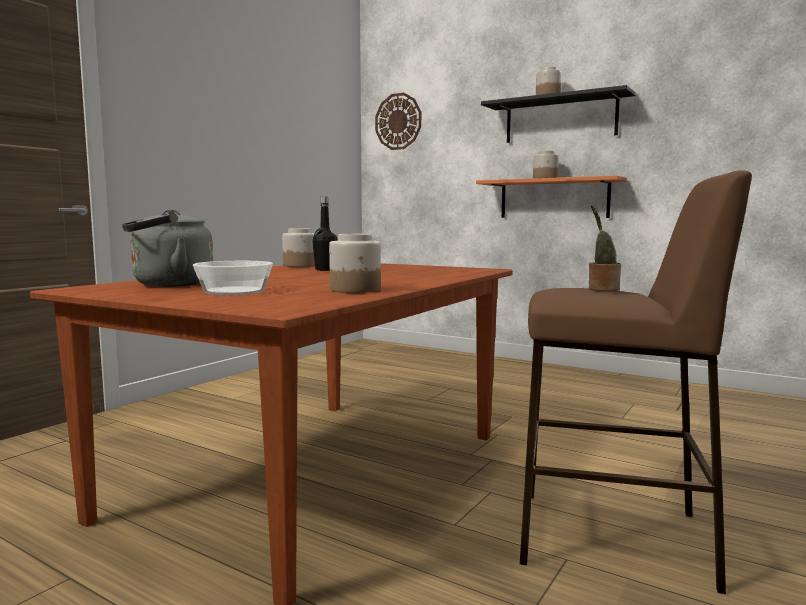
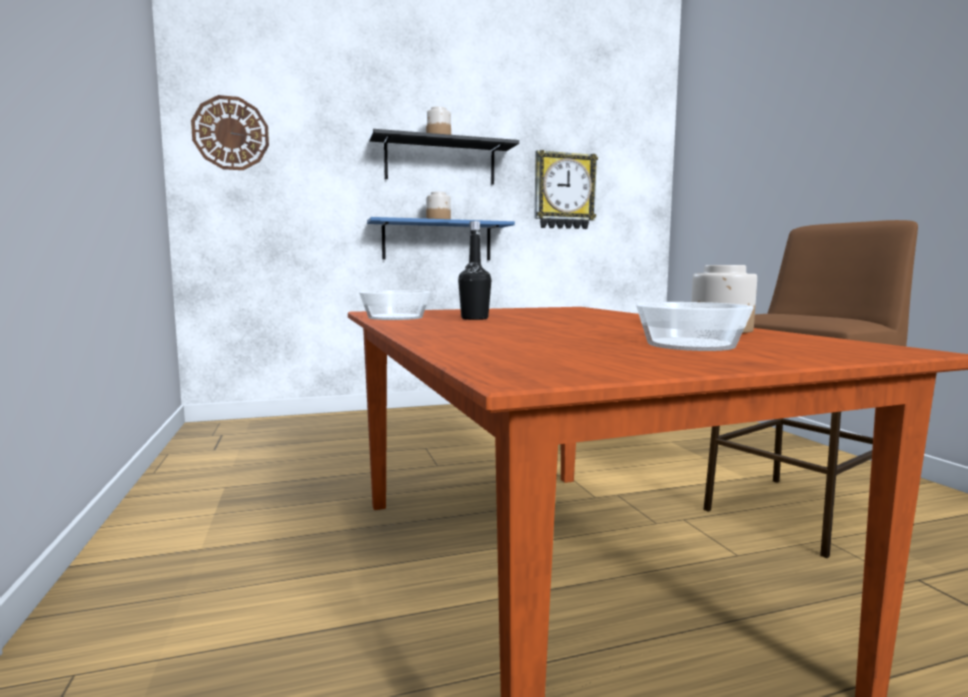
camera: 50 degrees left, 0 degrees up
grey kettle [122,209,213,287] -> none
jar [282,228,315,267] -> bowl [359,290,431,320]
orange shelf [476,175,627,218] -> blue shelf [367,217,515,260]
potted plant [589,205,621,291] -> none
none -> wall clock [534,150,598,229]

